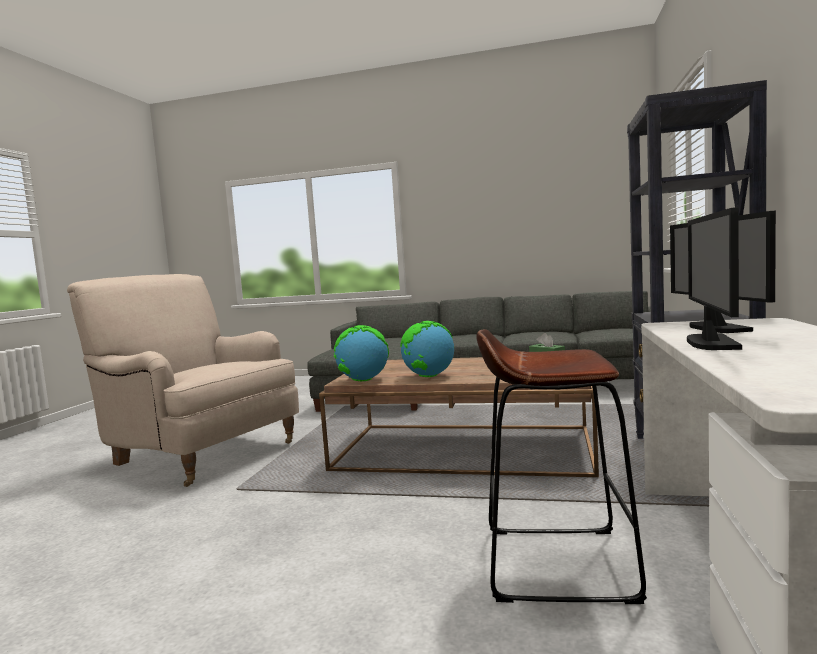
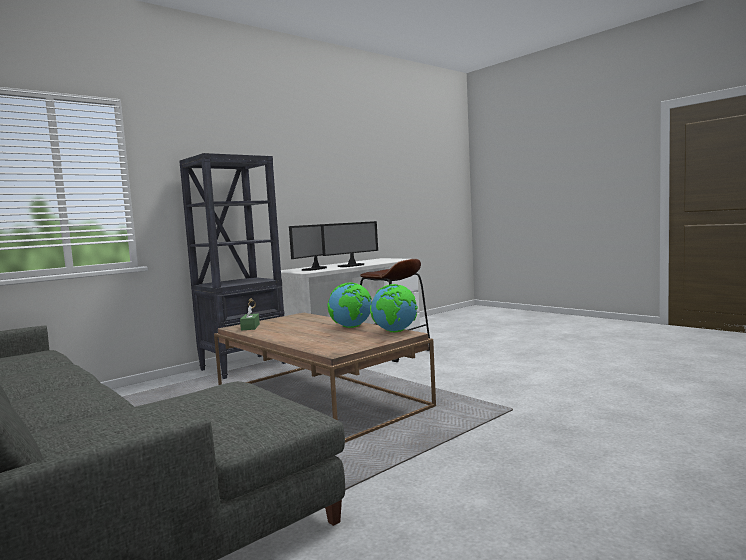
camera: 145 degrees left, 0 degrees up
beige armchair [67,274,299,487] -> none

